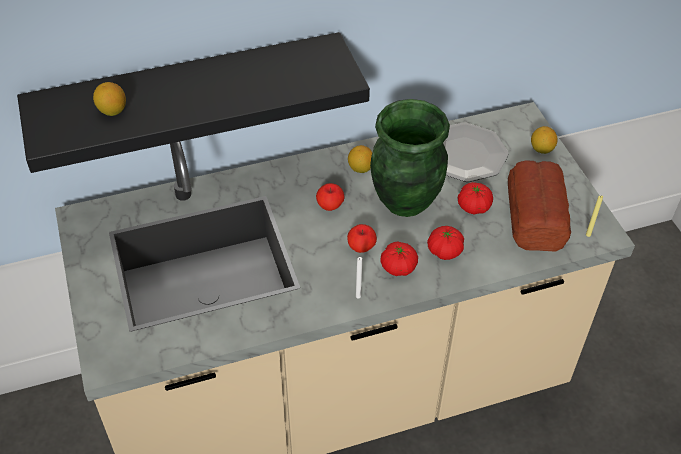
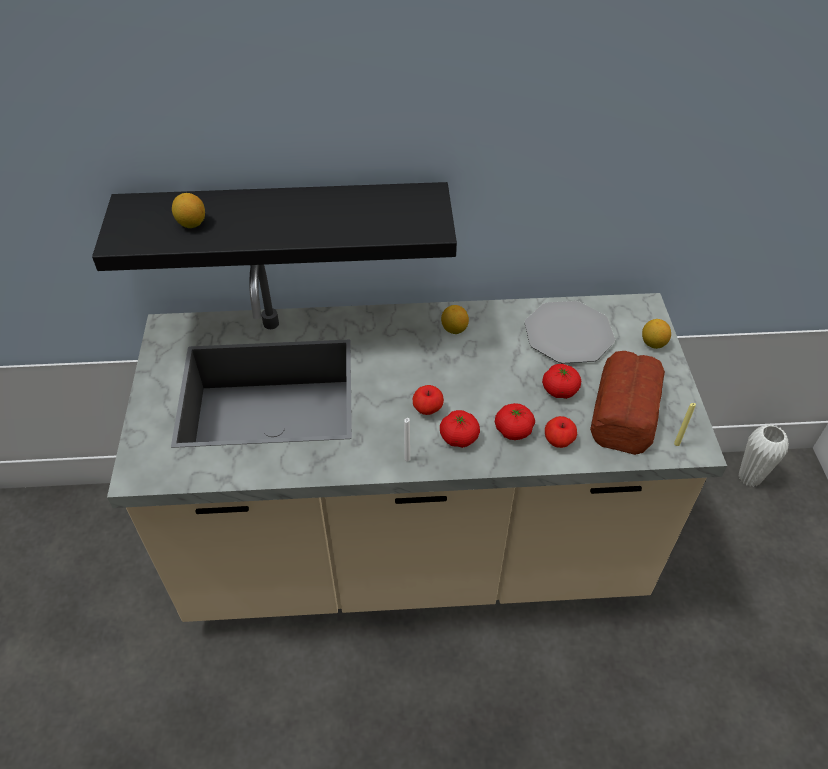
camera: 15 degrees right, 0 degrees up
apple [316,183,345,211] -> apple moved to [545,416,577,448]
green vase [370,99,450,217] -> none
none -> white vase [738,424,789,487]

